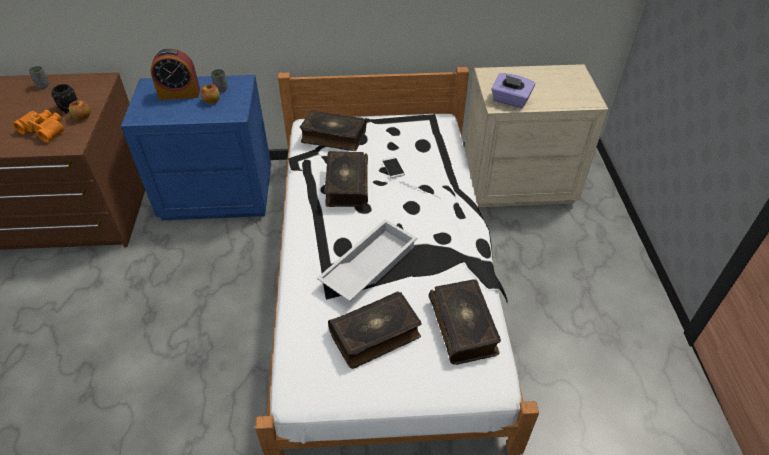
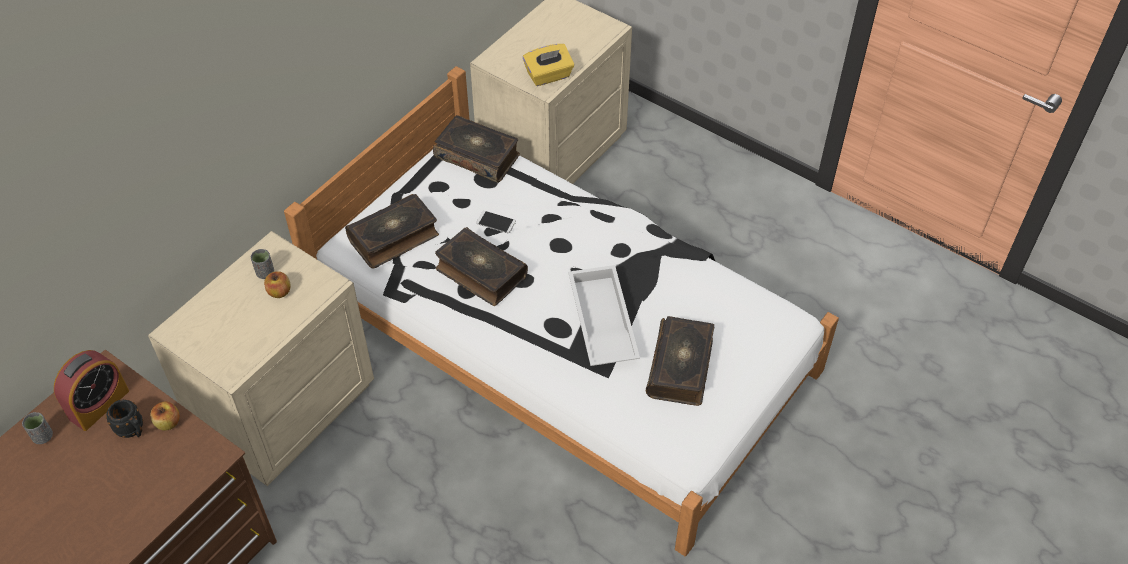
camera: 50 degrees left, 5 degrees up
orange binoculars [13,110,64,143] -> none
blue nightstand [121,75,271,220] -> beige nightstand [148,231,374,486]
alarm clock [151,48,200,100] -> alarm clock moved to [54,350,129,431]
book [429,279,501,365] -> book moved to [433,115,520,183]
purple tissue box [491,73,535,108] -> yellow tissue box [523,44,574,86]

